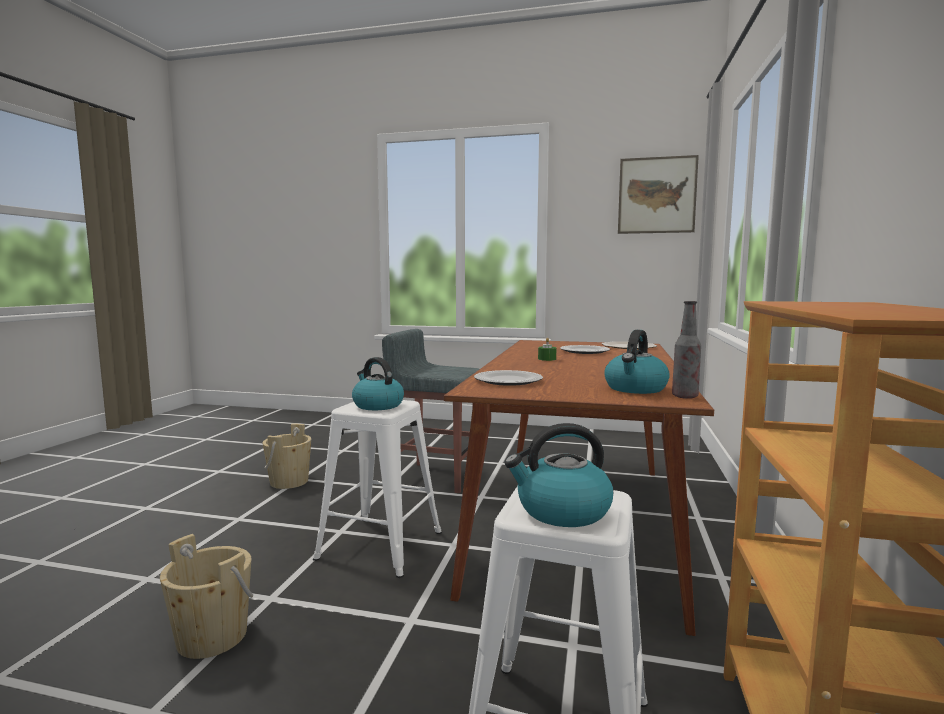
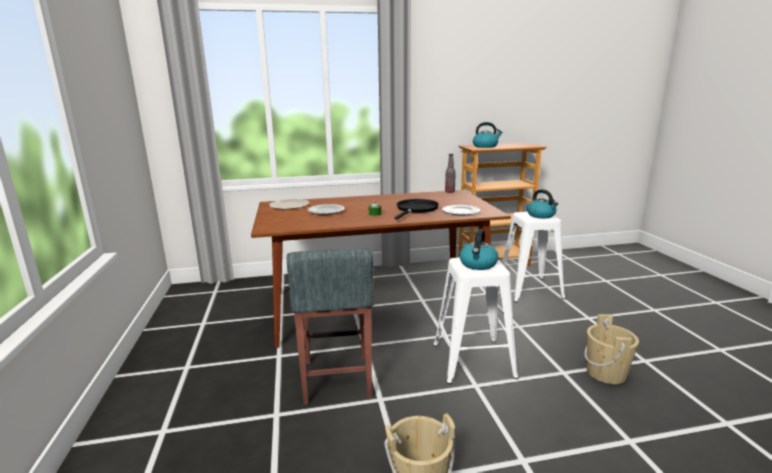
camera: 115 degrees left, 10 degrees up
kettle [604,330,670,394] -> kettle moved to [473,122,503,148]
picture [618,155,699,234] -> none
none -> black frying pan [394,199,439,220]

